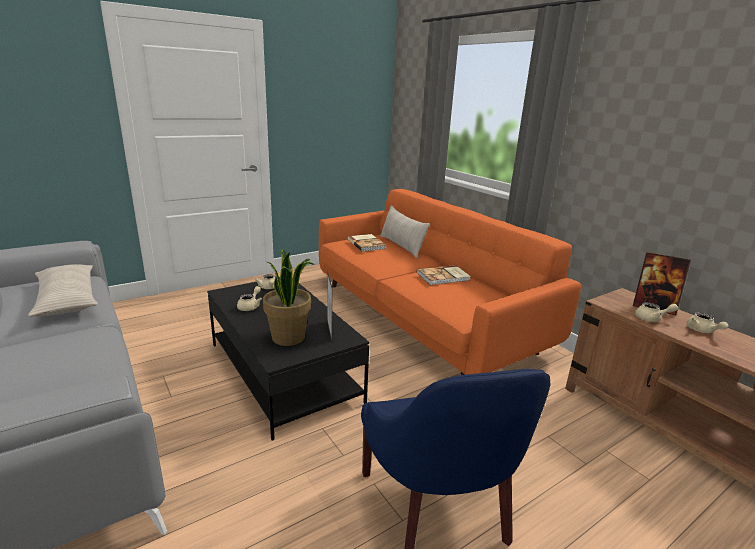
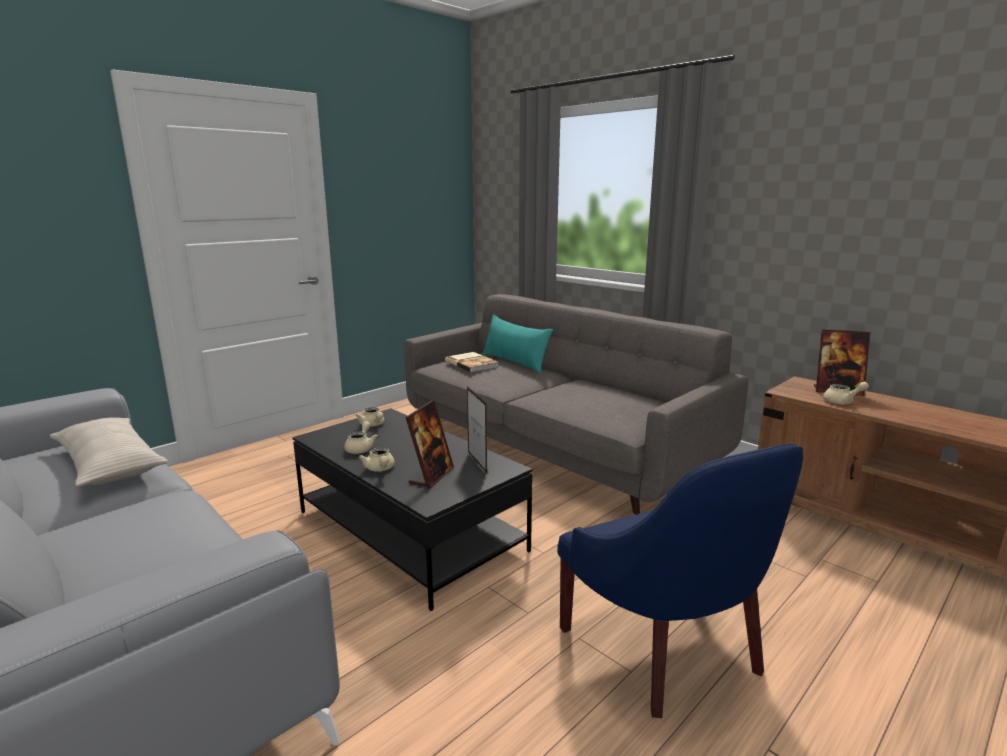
camera: 10 degrees left, 5 degrees down
potted plant [263,249,314,346] -> picture frame [405,400,454,489]
orange sofa [319,189,581,375] -> grey sofa [404,294,748,515]
beige pillow [380,205,430,258] -> turquoise pillow [482,314,553,374]
book [417,265,471,285] -> none
beige teapot [687,312,729,333] -> beige teapot moved to [359,447,395,471]

